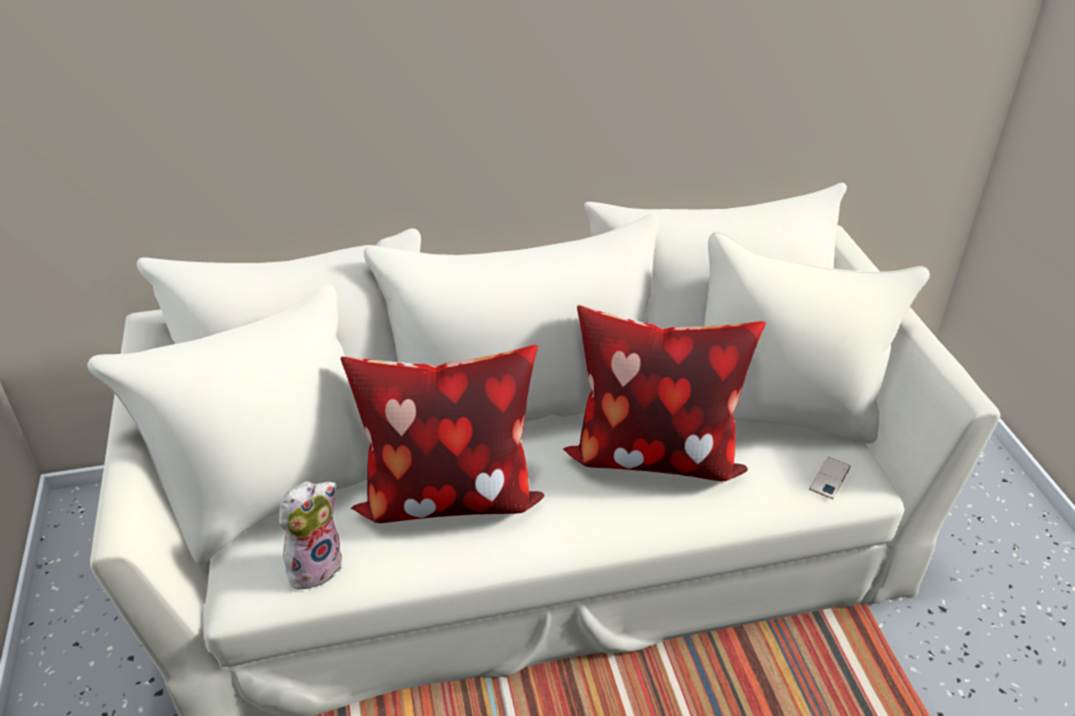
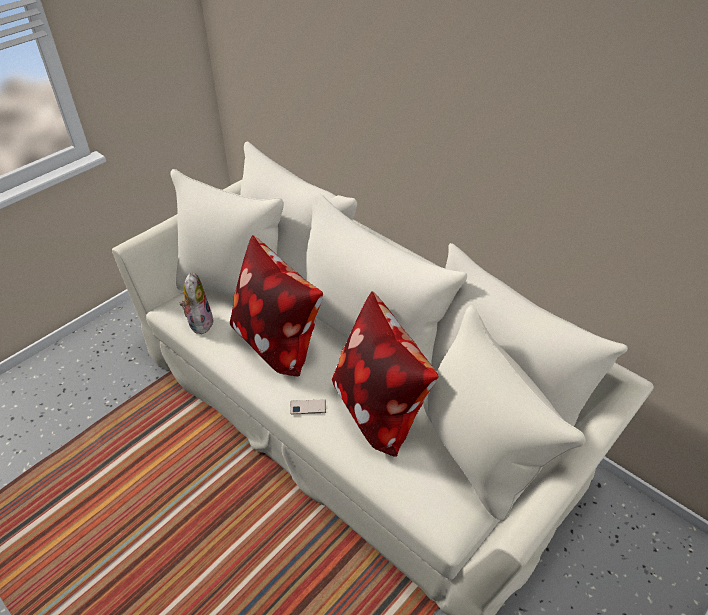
camera: 55 degrees right, 5 degrees up
plush toy [279,481,342,590] -> plush toy turned 105 degrees counterclockwise [180,272,214,334]
phone [809,457,851,499] -> phone moved to [290,399,326,414]

